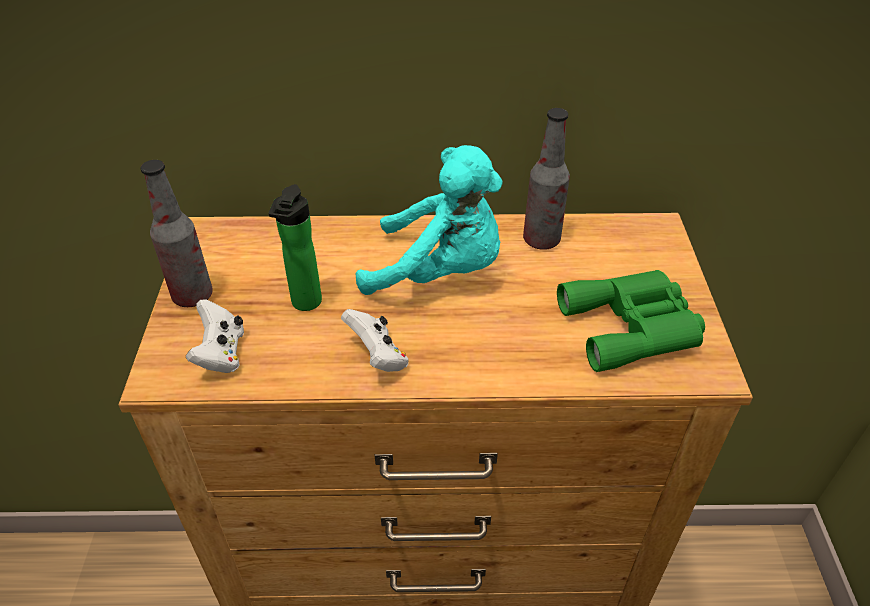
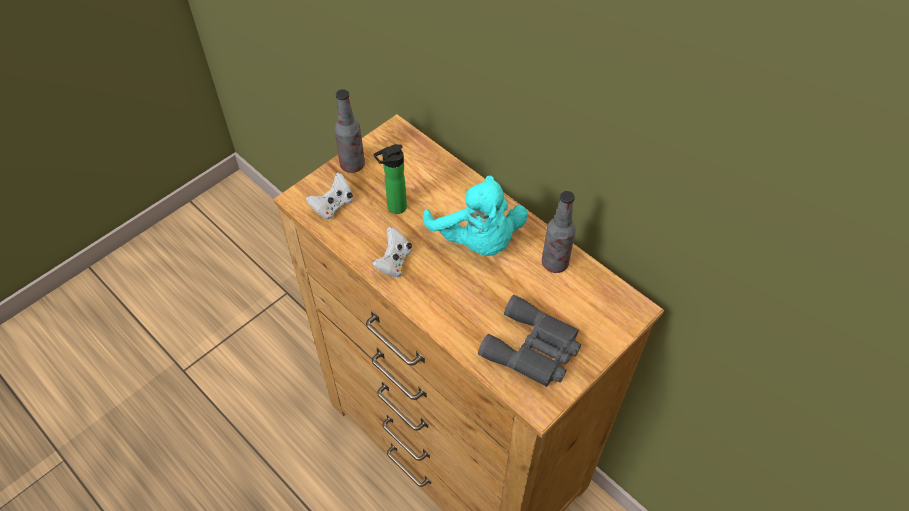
camera: 45 degrees right, 10 degrees up
green binoculars [557,270,705,372] -> grey binoculars [478,295,581,387]

